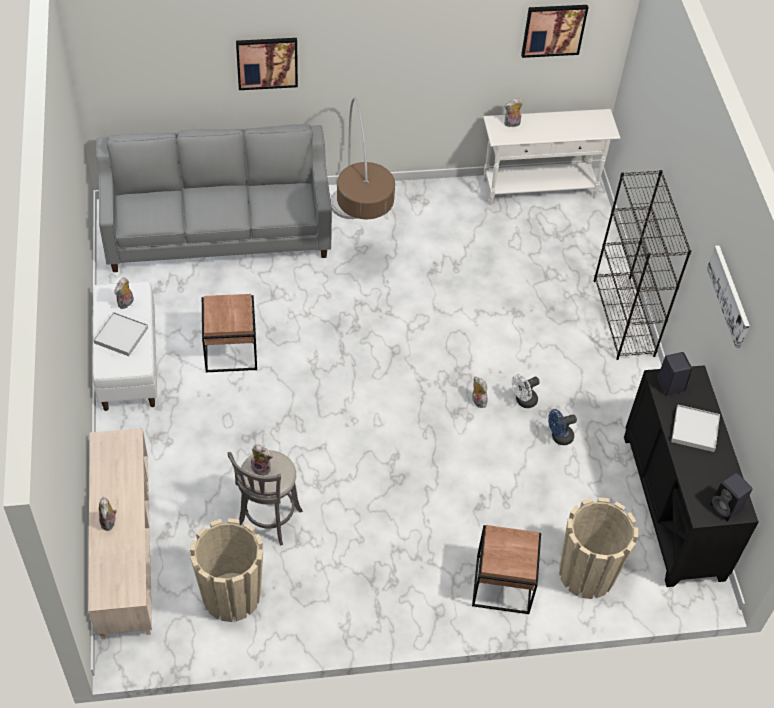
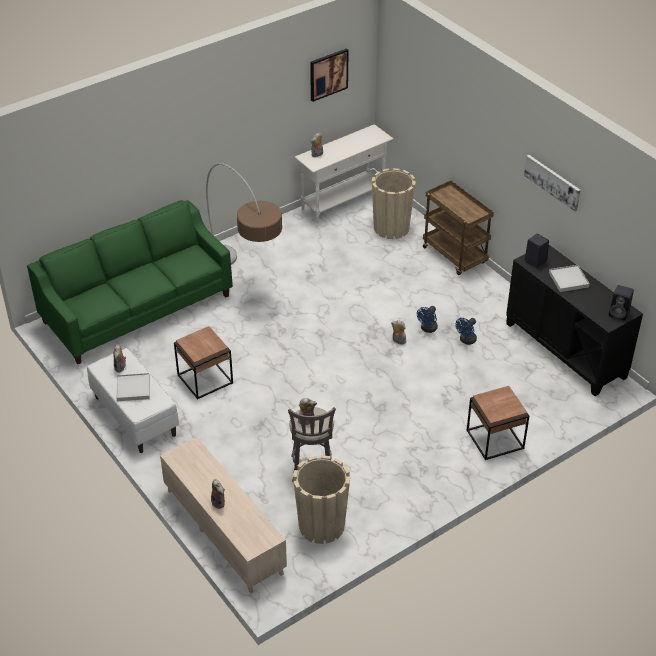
camera: 25 degrees left, 10 degrees down
grey sofa [96,124,332,272] -> green sofa [27,200,233,364]
picture [236,38,298,90] -> none
white fan [512,374,540,408] -> blue fan [417,306,438,333]
beige planter [559,497,638,599] -> beige planter moved to [372,168,416,239]
black bookcase [593,170,691,360] -> brown cart [423,180,494,275]

